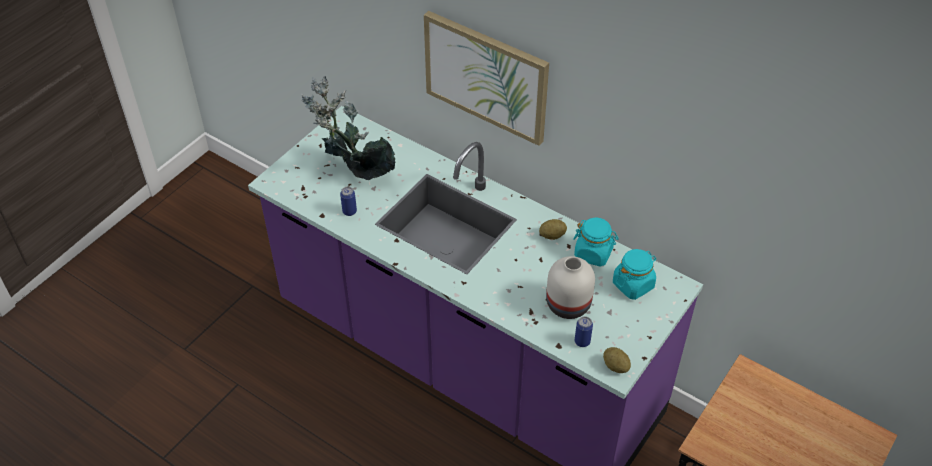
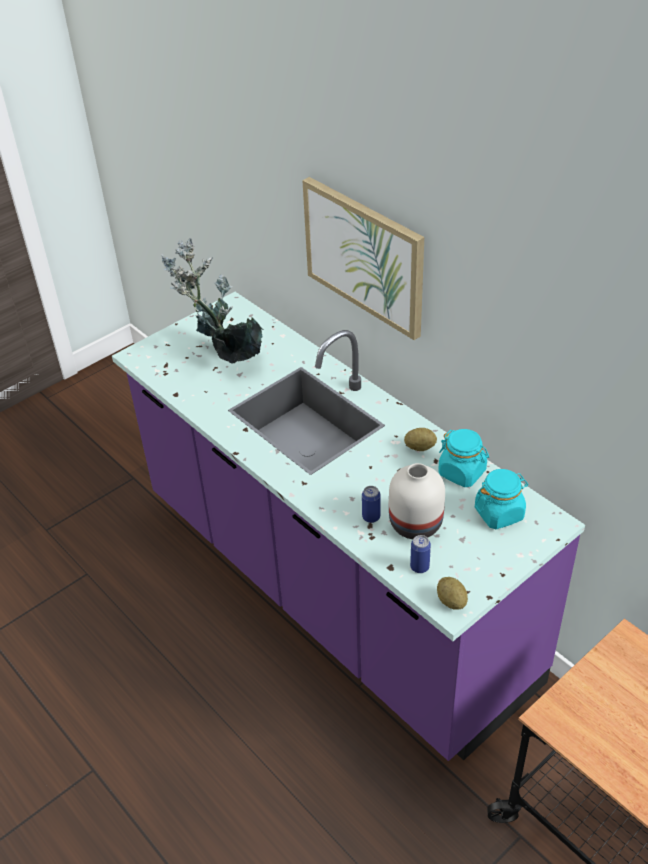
camera: 15 degrees right, 5 degrees down
can [340,187,357,216] -> can moved to [362,486,380,523]

